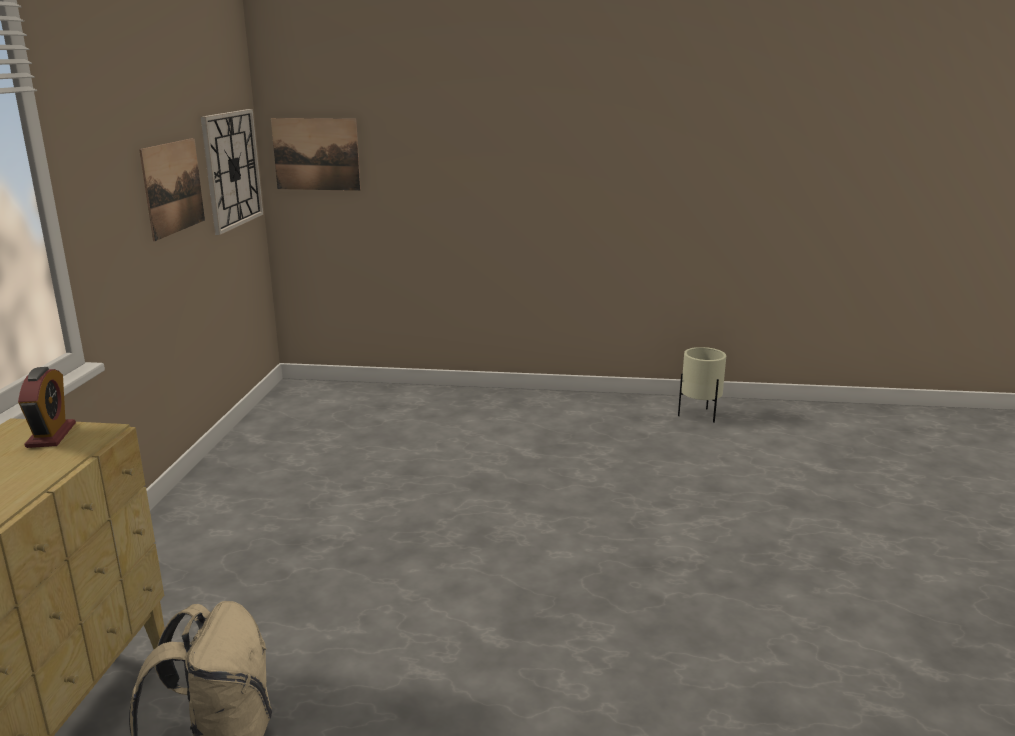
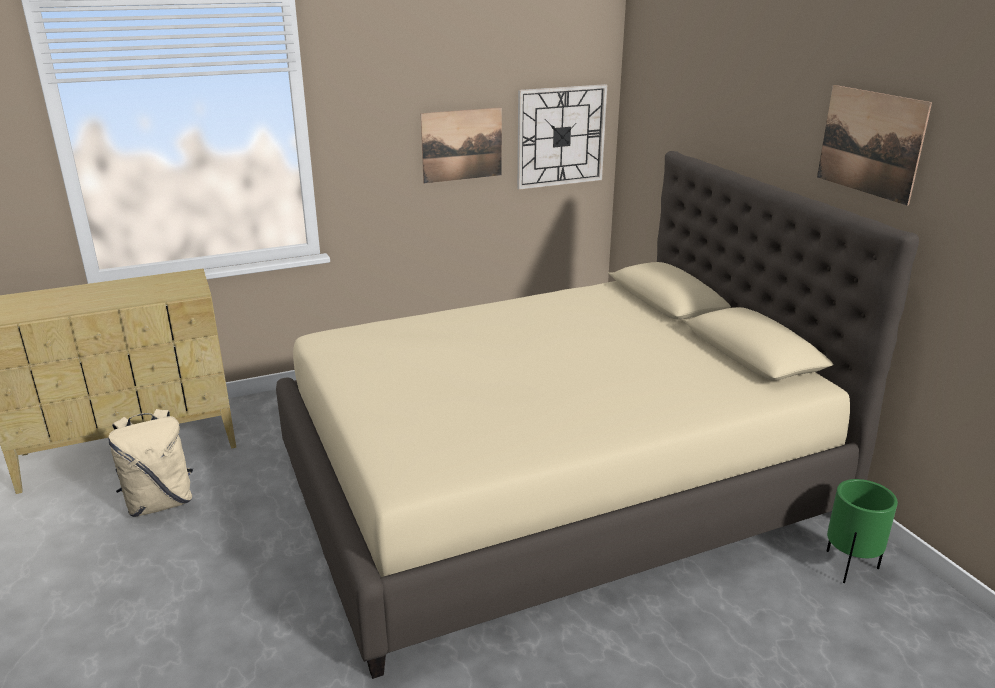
camera: 60 degrees right, 5 degrees up
alarm clock [18,367,76,448] -> none
picture [271,118,361,191] -> picture moved to [817,85,932,206]
beige planter [678,347,726,423] -> green planter [827,479,898,583]
none -> beige bed [276,151,919,679]

